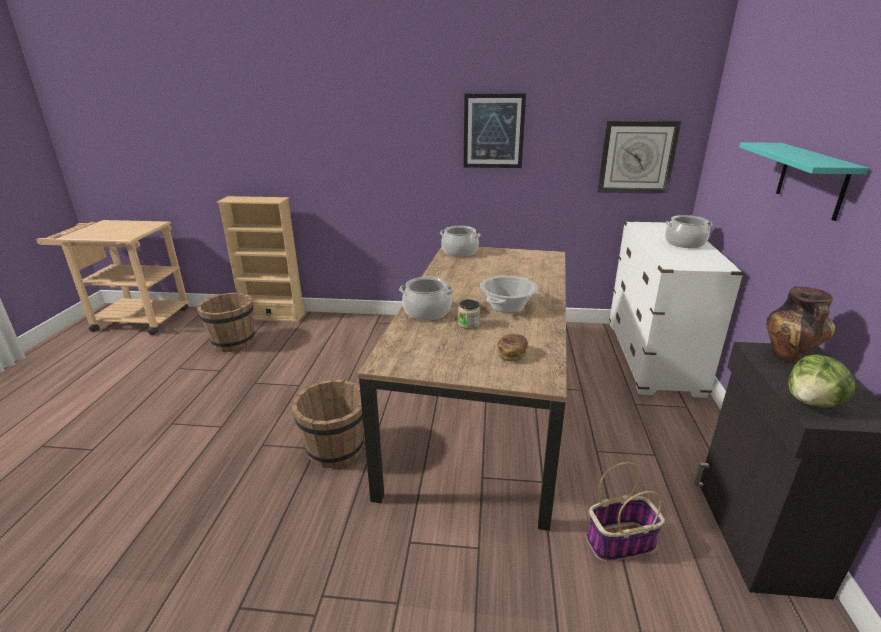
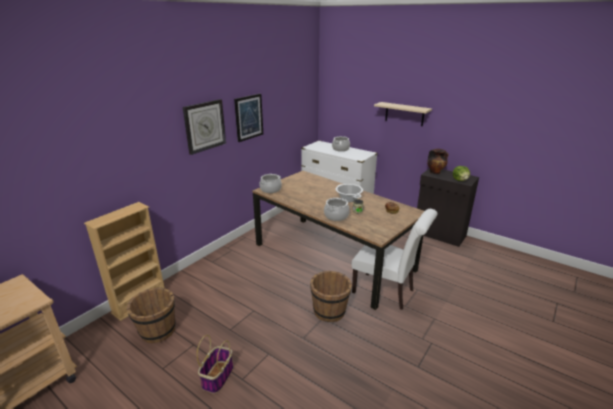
camera: 60 degrees left, 0 degrees up
basket [587,462,665,562] -> basket moved to [197,335,233,394]
wall clock [597,121,681,194] -> wall clock moved to [183,99,226,155]
turquoise shelf [739,142,869,221] -> beige shelf [374,102,432,126]
none -> white chair [352,209,437,310]

